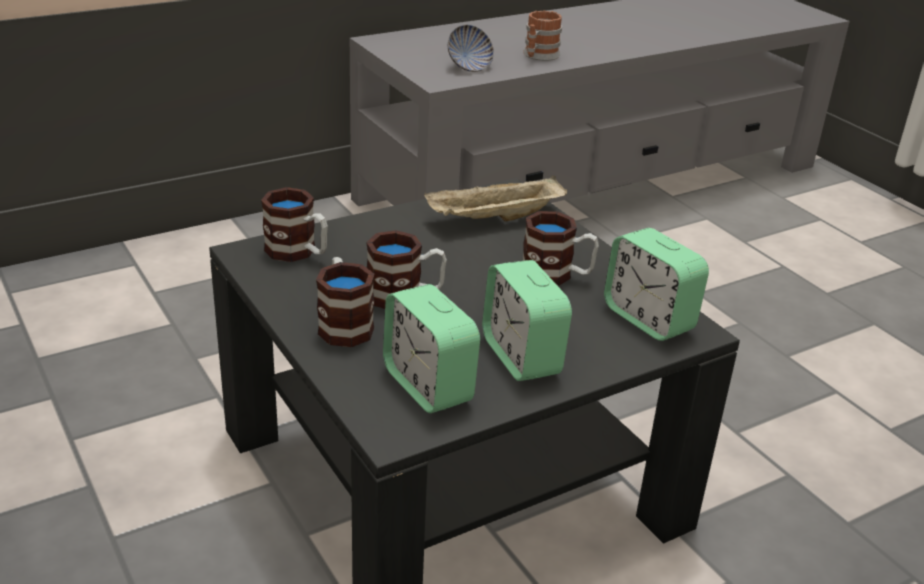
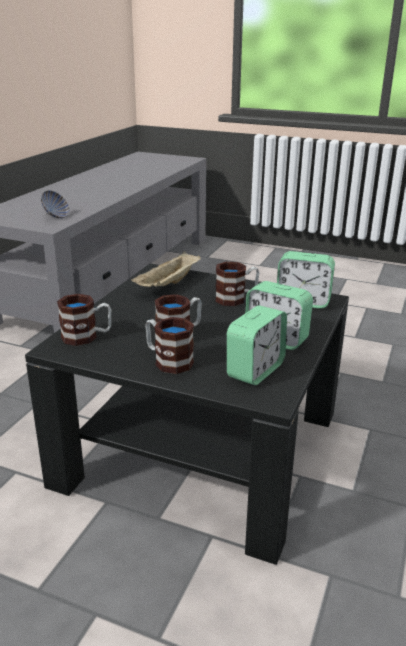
camera: 35 degrees left, 5 degrees down
alarm clock [383,284,480,413] -> alarm clock turned 75 degrees counterclockwise [227,305,287,385]
mug [523,10,562,61] -> none

